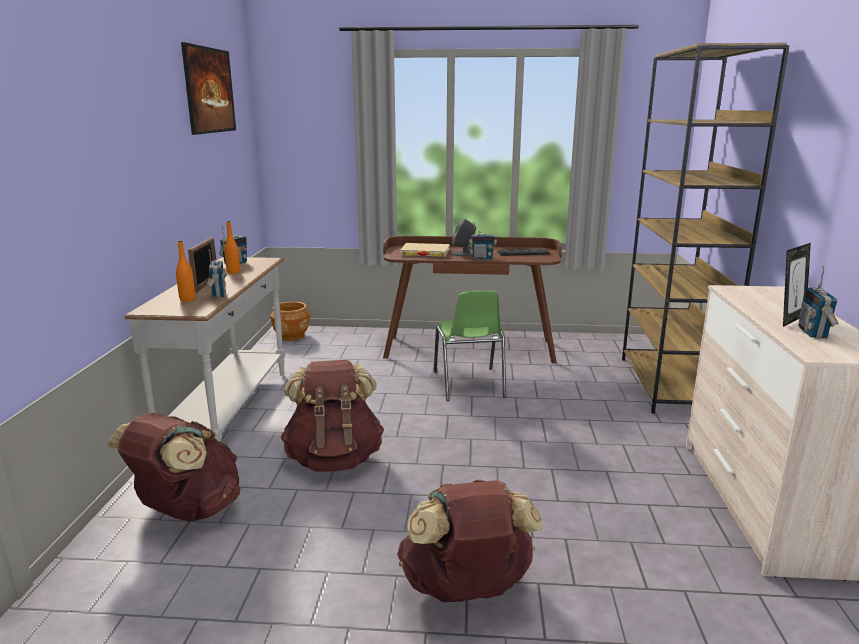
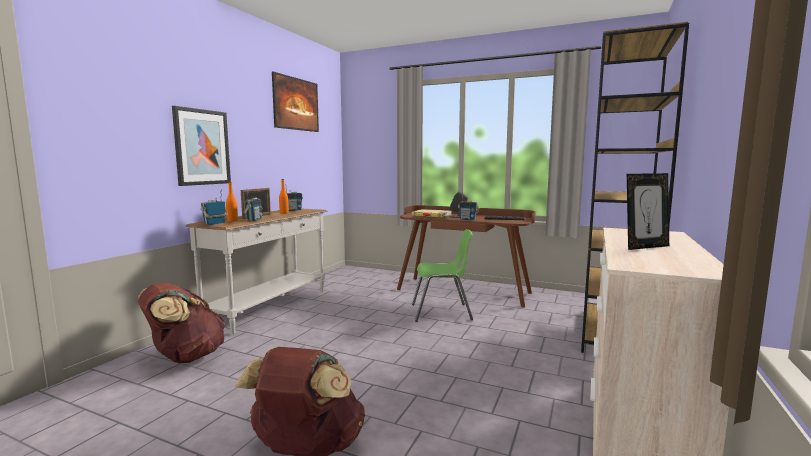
camera: 20 degrees right, 10 degrees down
brown planter [271,302,310,341] -> none
brown backpack [281,360,384,472] -> none
green chair [434,290,506,401] -> green chair turned 105 degrees counterclockwise [412,229,473,322]
radio [798,266,839,338] -> radio moved to [201,189,228,225]
none -> picture [172,106,231,186]

